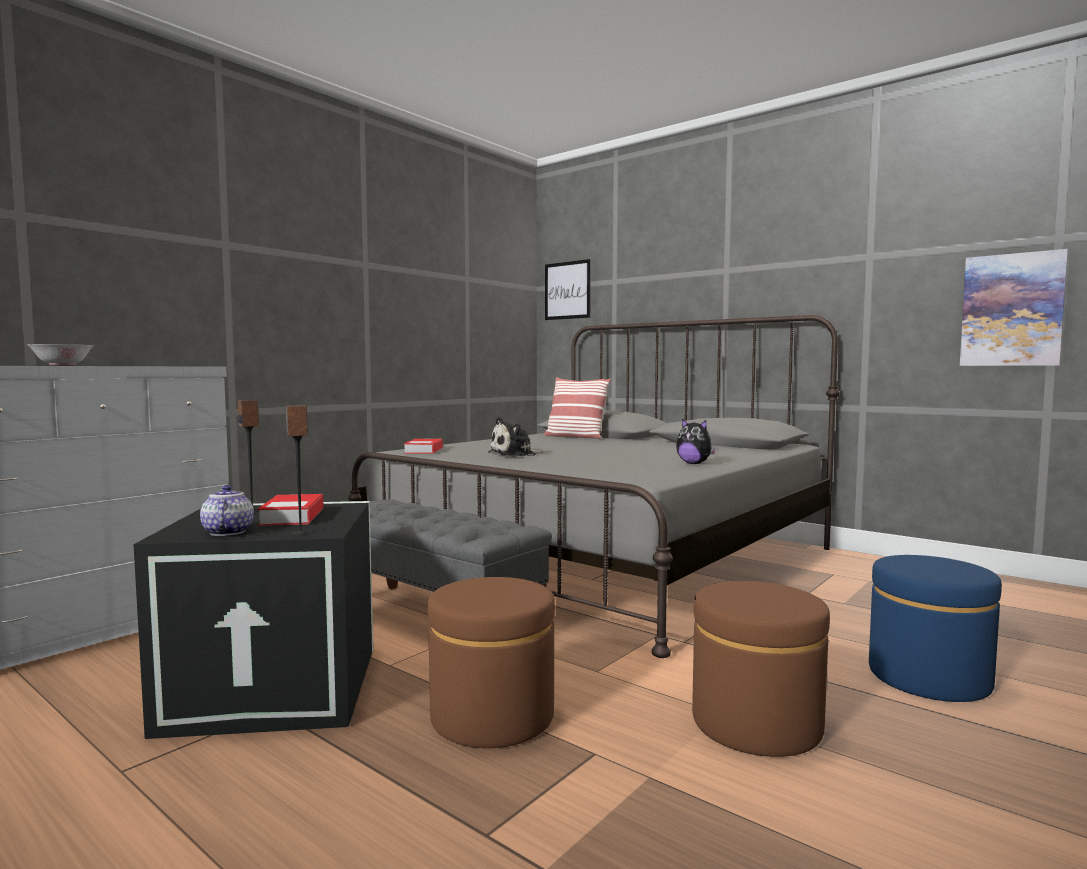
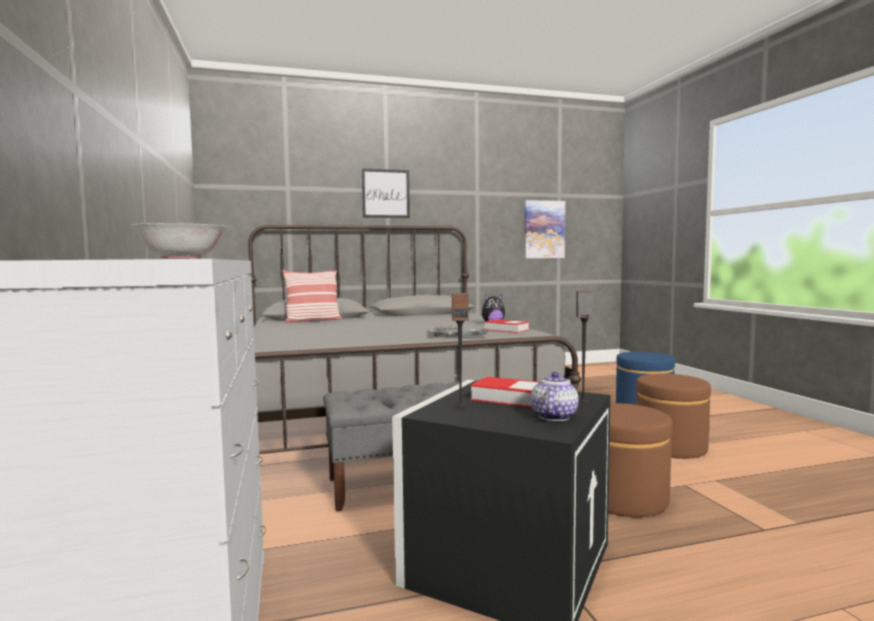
camera: 55 degrees left, 0 degrees up
teapot [200,485,254,536] -> teapot turned 90 degrees clockwise [531,372,579,421]
book [404,439,443,454] -> book moved to [484,319,529,333]
plush toy [488,417,543,457] -> none
picture [545,259,591,320] -> picture moved to [361,168,410,218]
none -> grey tray [430,326,487,338]

